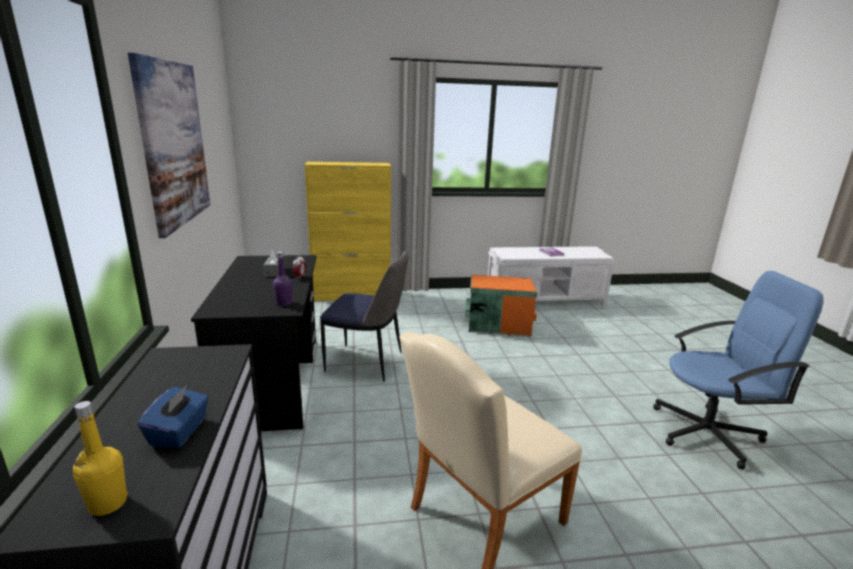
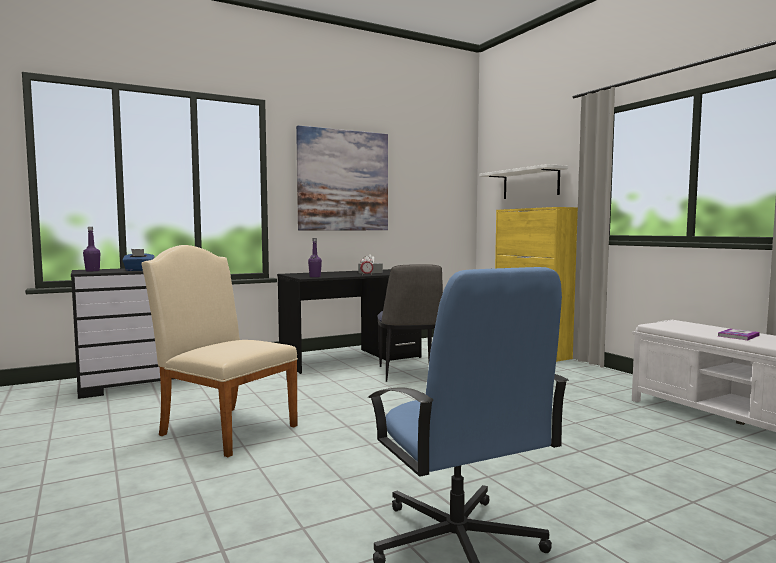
camera: 70 degrees right, 15 degrees down
yellow bottle [73,401,128,516] -> purple bottle [83,227,100,272]
orange storage box [465,275,538,337] -> none
none -> white shelf [479,164,568,199]

